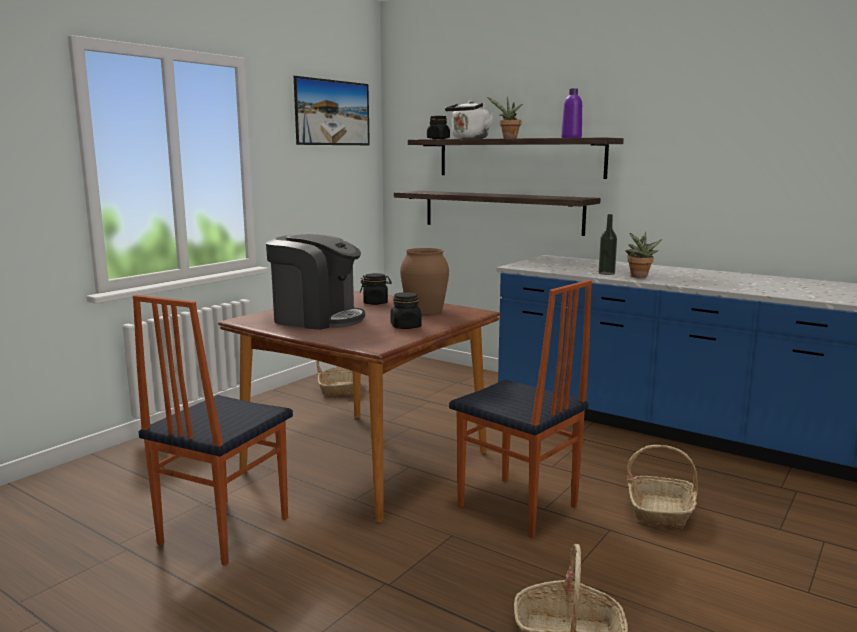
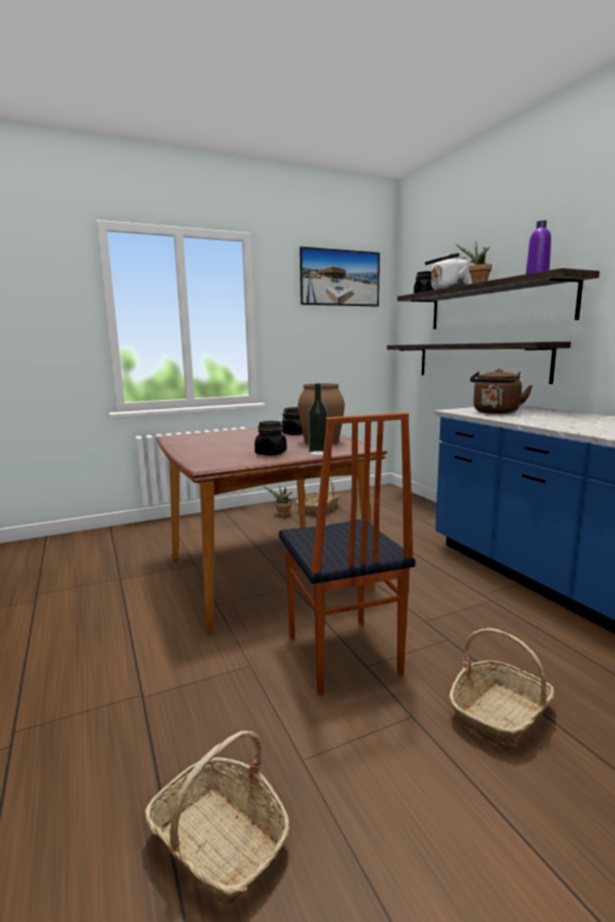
camera: 30 degrees right, 0 degrees up
chair [133,295,293,566] -> none
coffee machine [266,234,365,330] -> none
bottle [599,214,617,275] -> bottle moved to [308,383,328,455]
potted plant [625,231,662,278] -> potted plant moved to [263,486,293,517]
none -> brown kettle [470,369,533,414]

